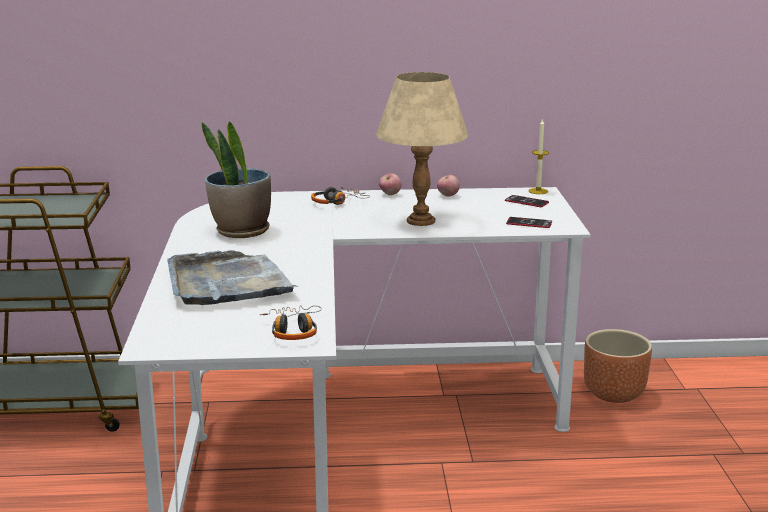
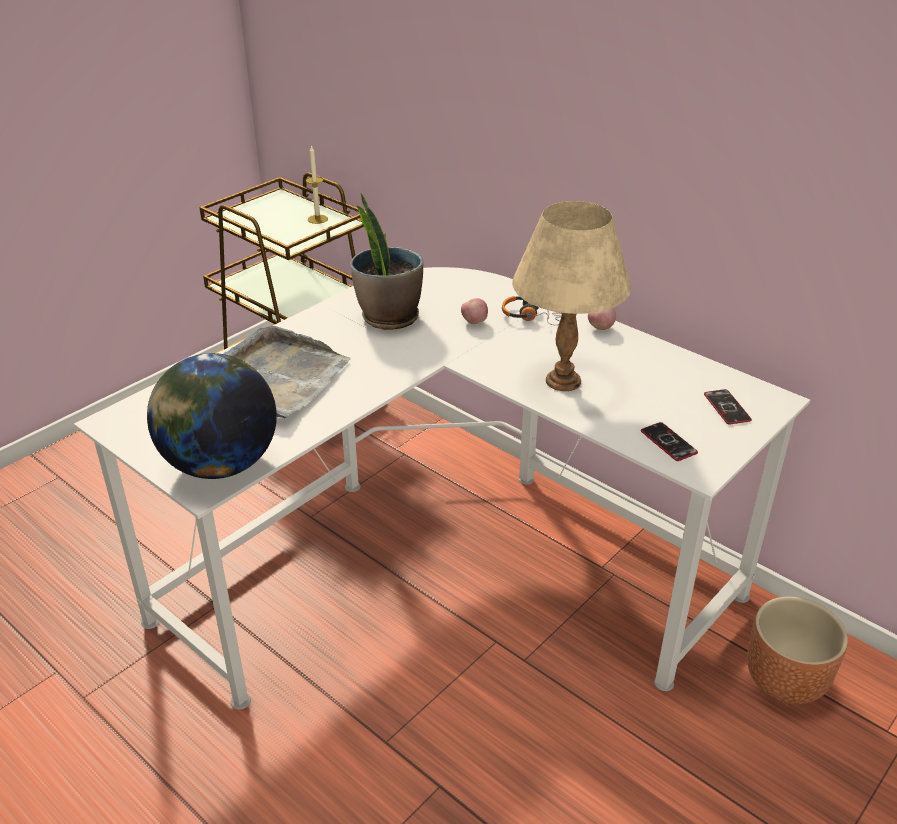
camera: 45 degrees right, 15 degrees up
headphones [260,305,322,340] -> globe [147,353,277,479]
apple [437,175,460,197] -> apple moved to [461,298,488,324]
candle [529,118,549,194] -> candle moved to [306,145,328,224]

